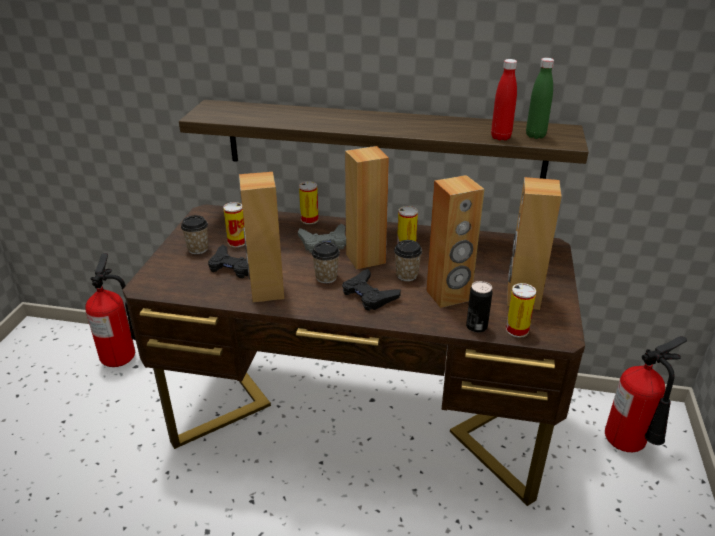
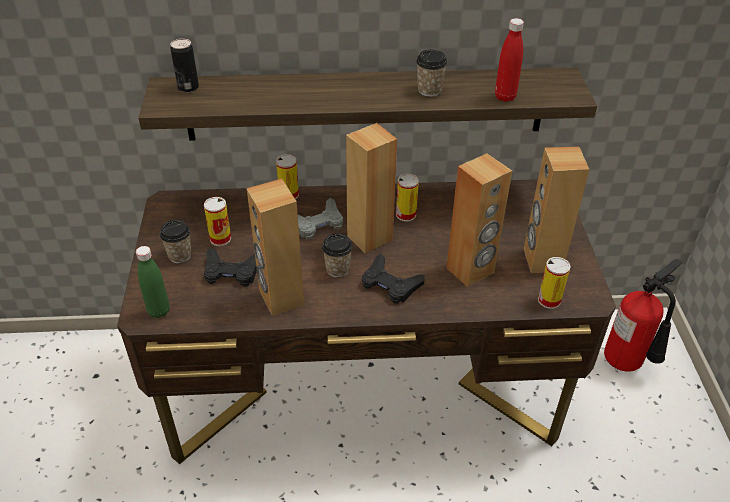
camera: 15 degrees left, 10 degrees up
fire extinguisher [85,253,135,367] -> none
cup [394,240,422,281] -> cup moved to [416,49,447,97]
can [466,281,493,333] -> can moved to [170,38,199,92]
green bottle [526,58,554,139] -> green bottle moved to [136,246,170,318]

